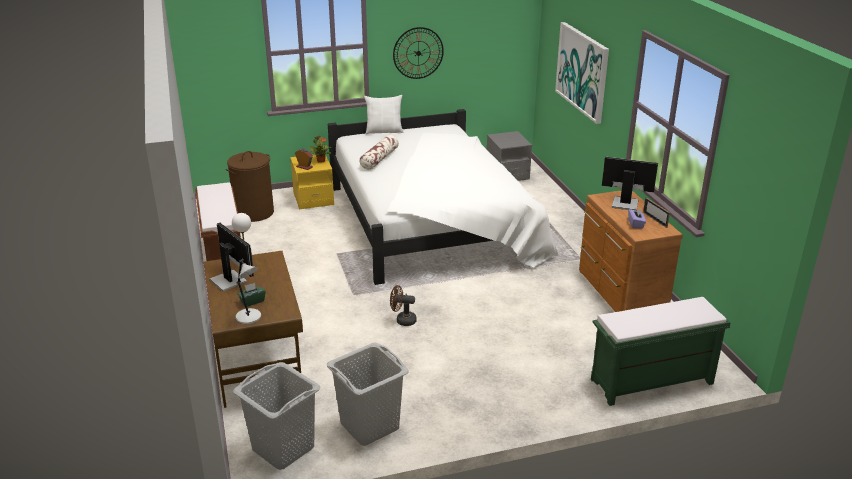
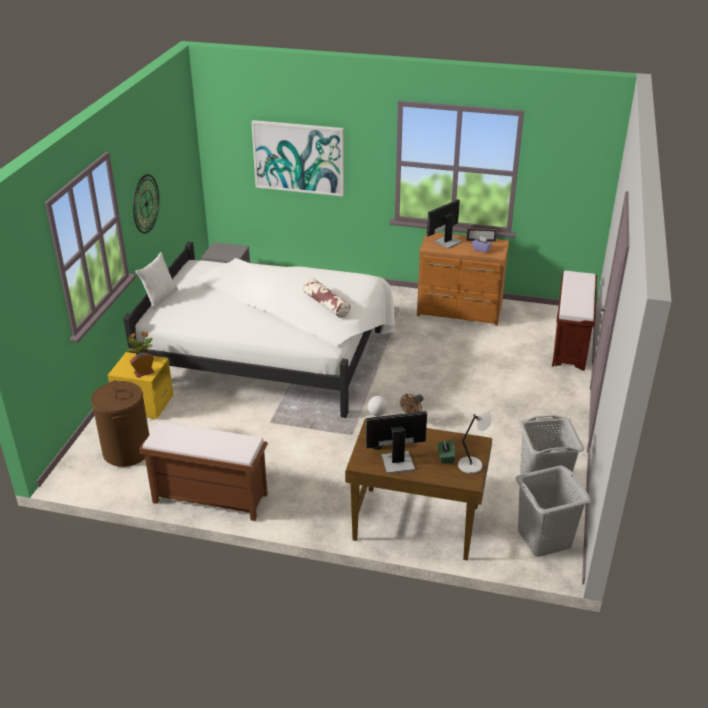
camera: 60 degrees left, 5 degrees up
pillow [359,135,399,170] -> pillow moved to [303,278,351,318]
green bench [591,297,731,406] -> brown bench [552,271,597,371]

